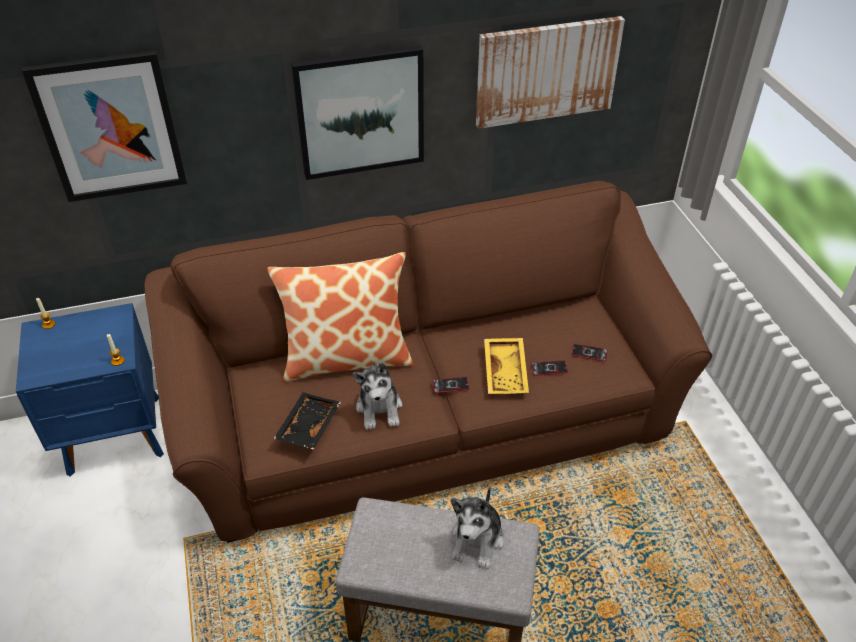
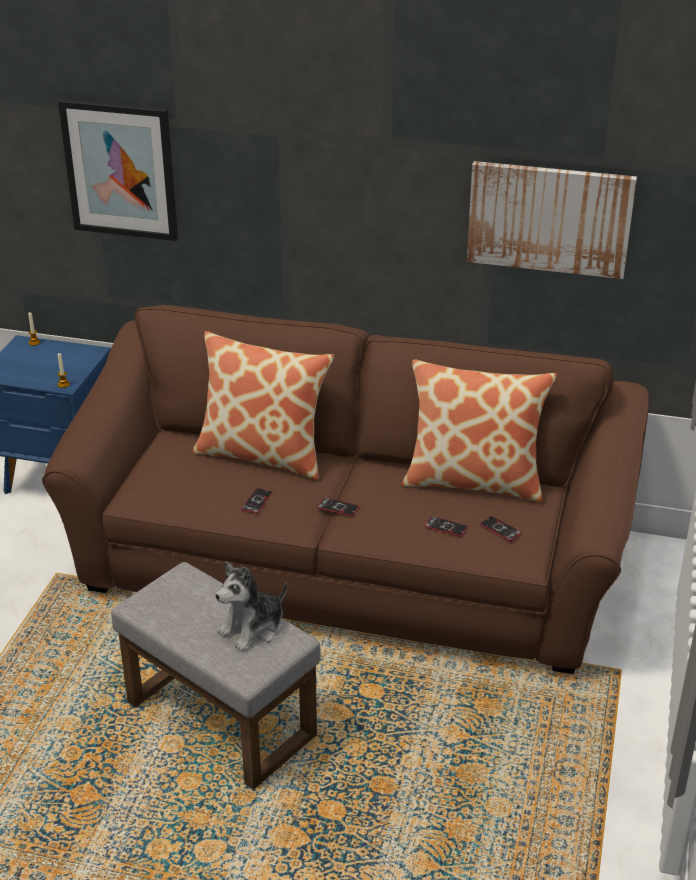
camera: 30 degrees right, 10 degrees down
black tray [273,392,341,450] -> none
picture [291,45,424,180] -> none
plush toy [353,361,403,430] -> phone [241,488,273,513]
yellow tray [484,338,529,394] -> none
none -> pillow [402,359,557,502]

